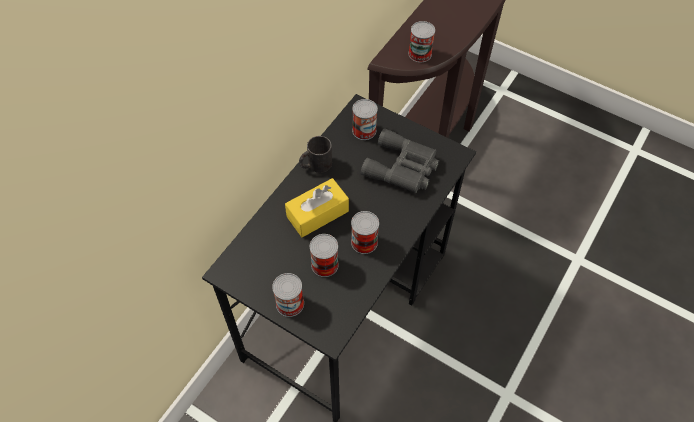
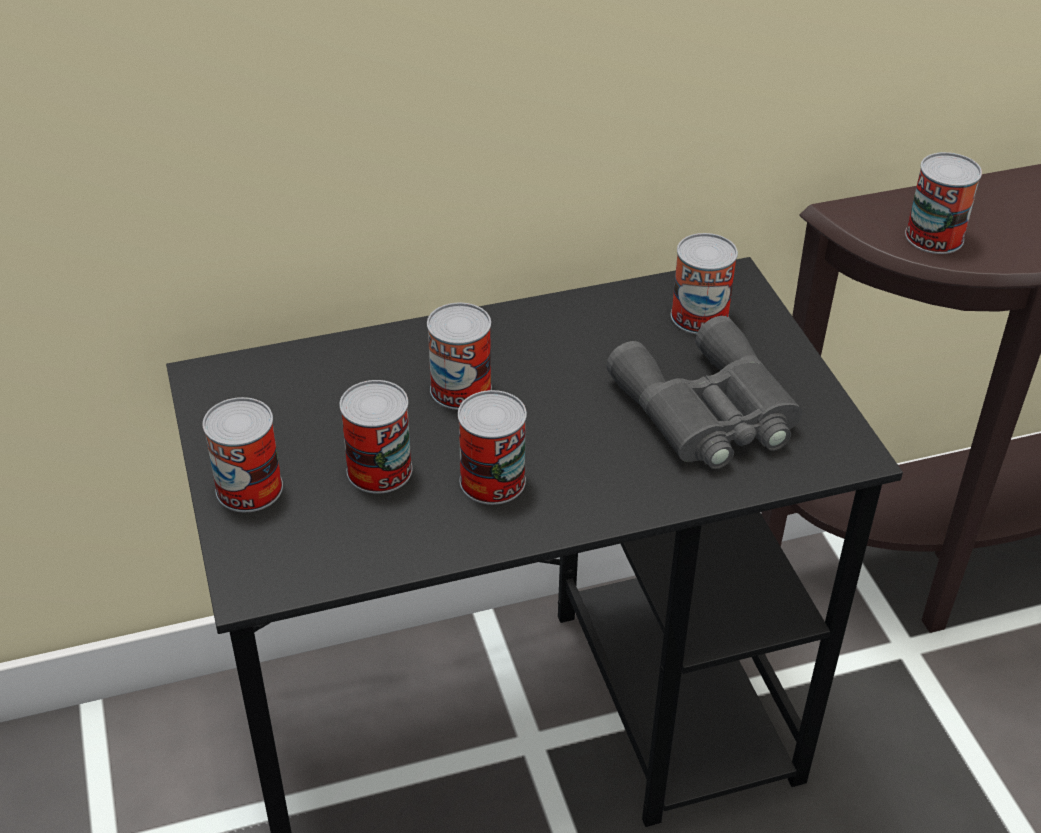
camera: 40 degrees right, 15 degrees down
yellow tissue box [285,178,349,237] -> can [427,302,492,410]
black mug [299,136,332,173] -> none

